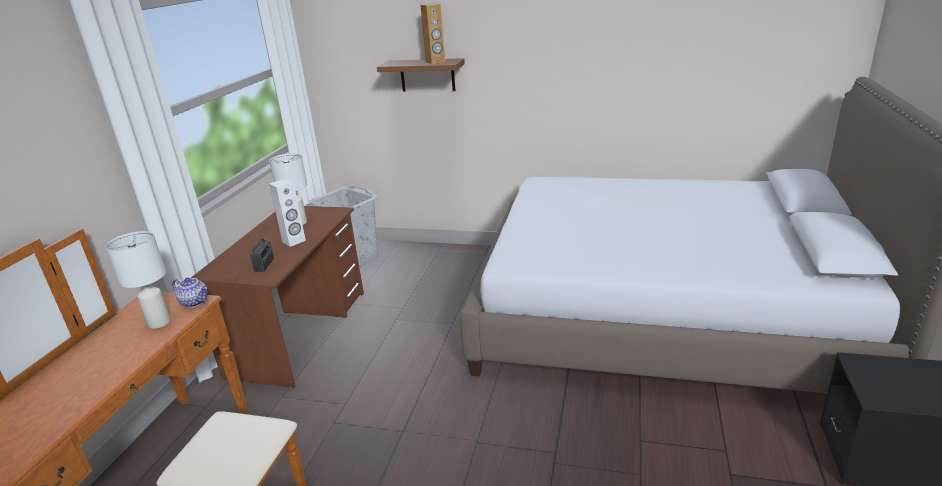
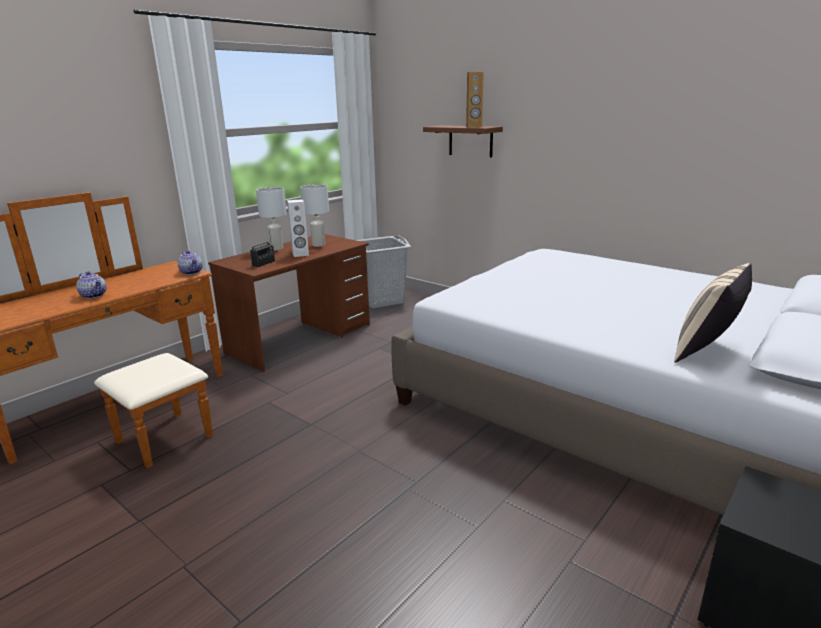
camera: 25 degrees right, 5 degrees down
white table lamp [105,231,171,329] -> white table lamp moved to [256,187,287,250]
none -> teapot [76,271,106,299]
none -> beige pillow [674,263,752,363]

